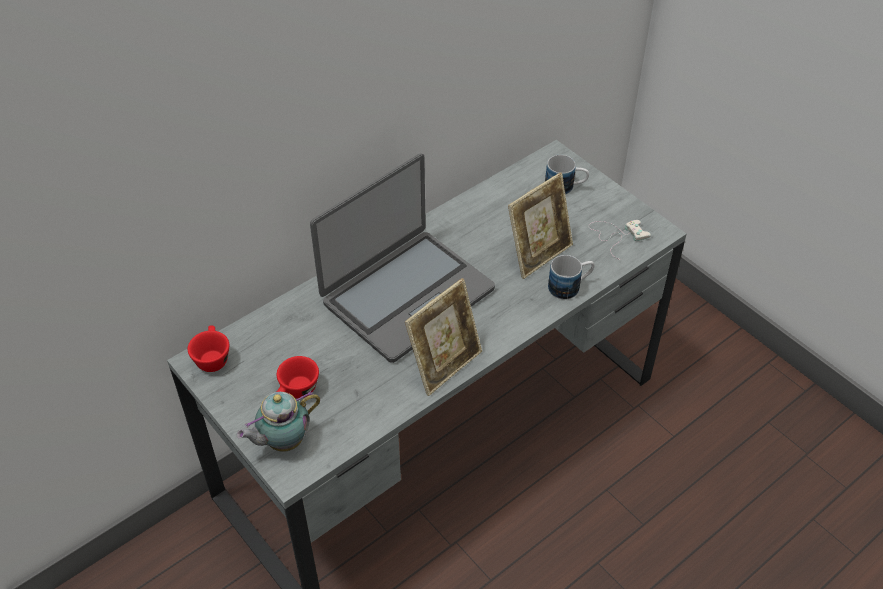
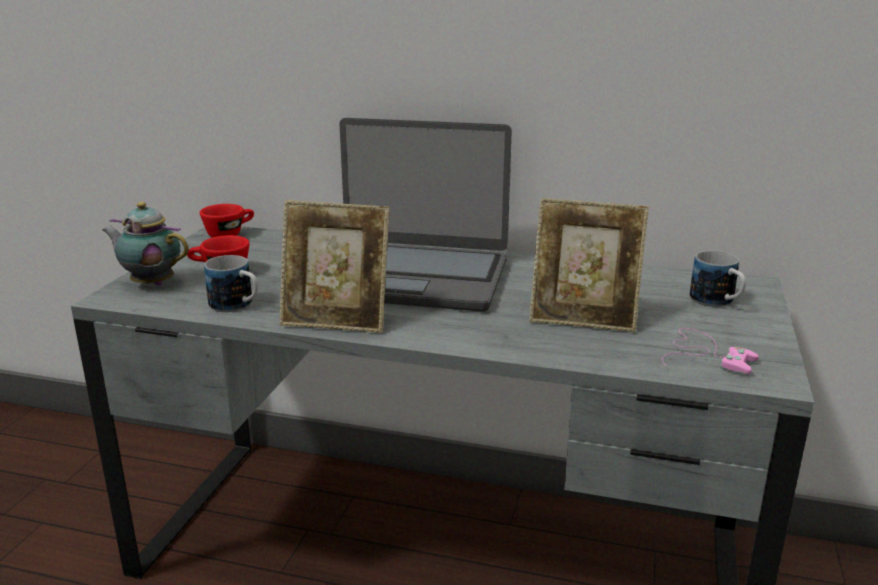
camera: 55 degrees right, 25 degrees down
mug [548,255,594,300] -> mug moved to [204,255,258,312]
white game controller [588,220,651,260] -> pink game controller [662,328,759,375]

